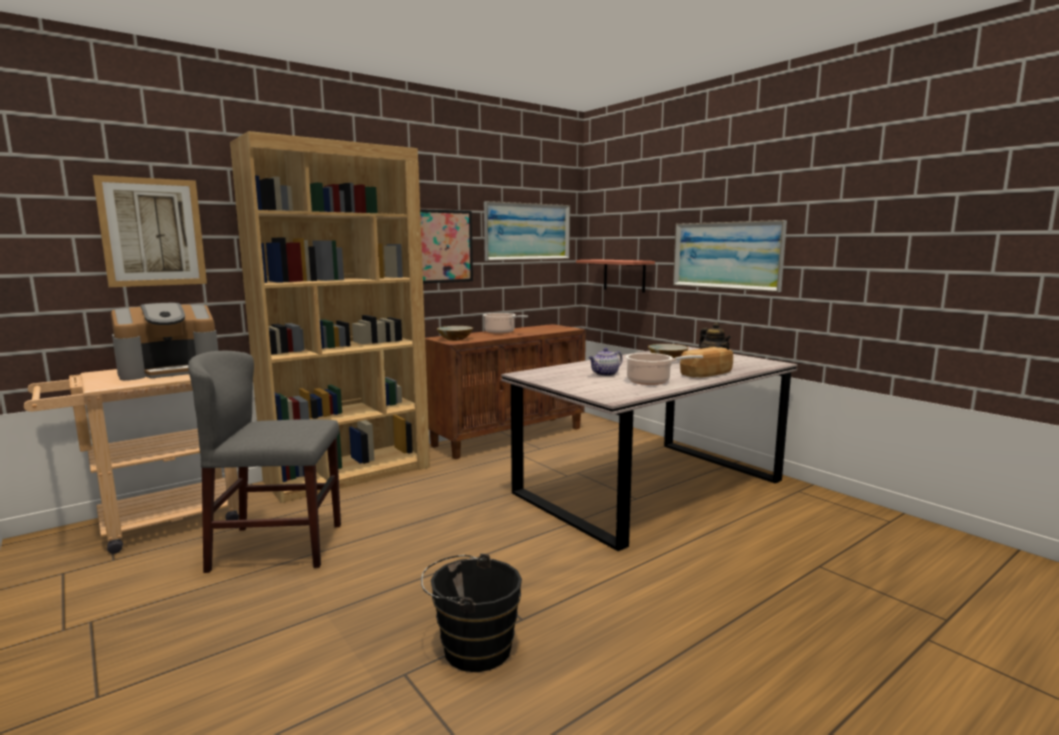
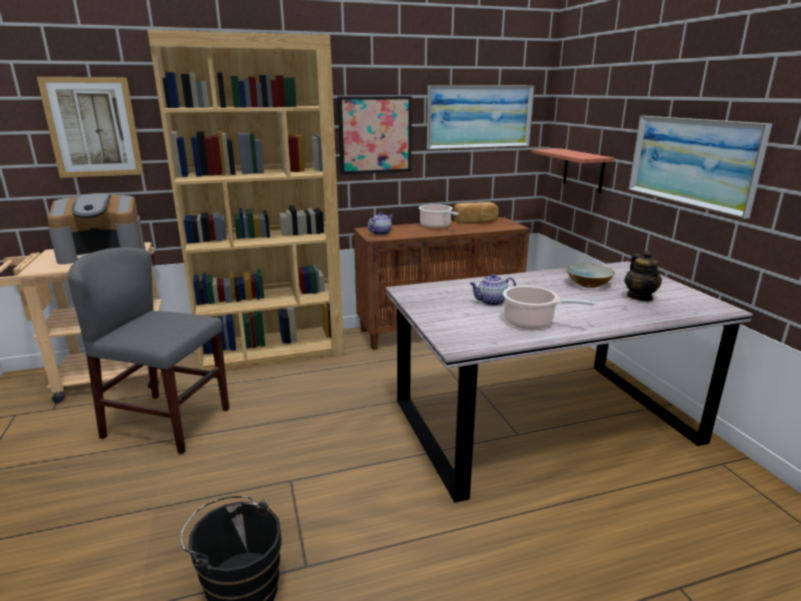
camera: 20 degrees right, 10 degrees up
bowl [437,326,473,341] -> teapot [368,212,393,235]
bread [680,347,733,378] -> bread moved to [454,202,499,224]

